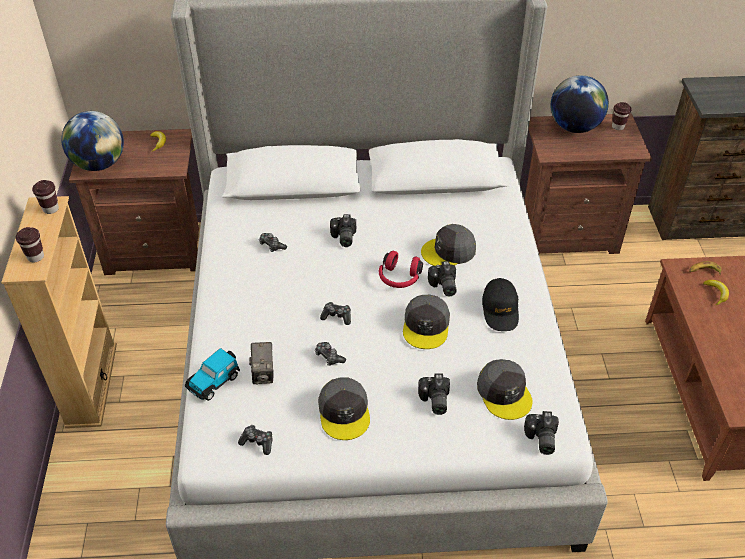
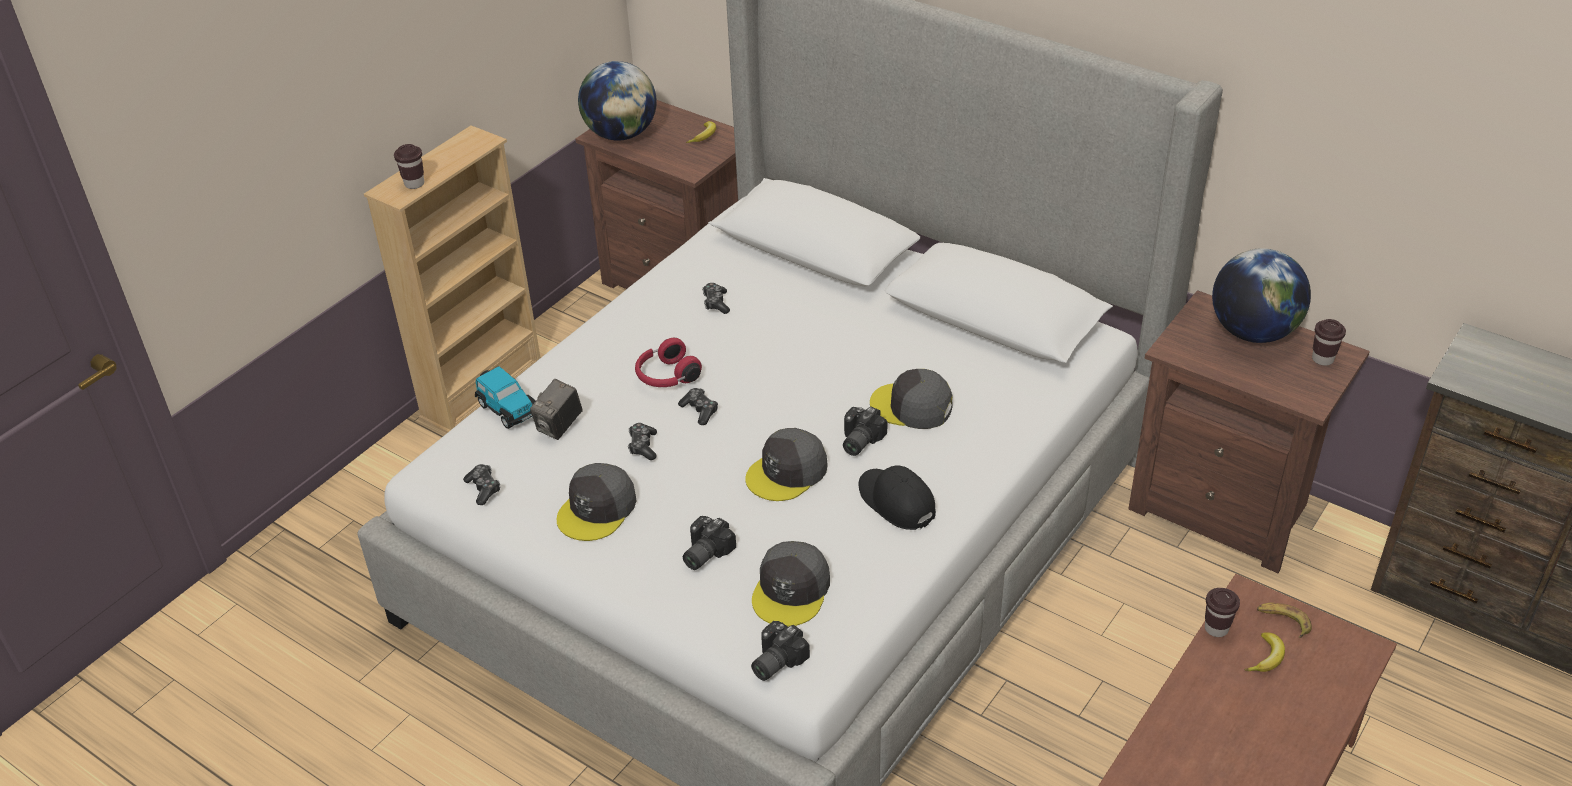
camera: 40 degrees right, 5 degrees down
brown cup [32,180,59,214] -> brown cup moved to [1205,588,1240,637]
toy car [185,348,240,401] -> toy car turned 120 degrees counterclockwise [475,366,536,429]
camera [330,214,356,247] -> none
red headphones [379,251,423,288] -> red headphones moved to [635,338,702,387]
black cap [482,278,519,331] -> black cap turned 105 degrees clockwise [859,466,936,530]

